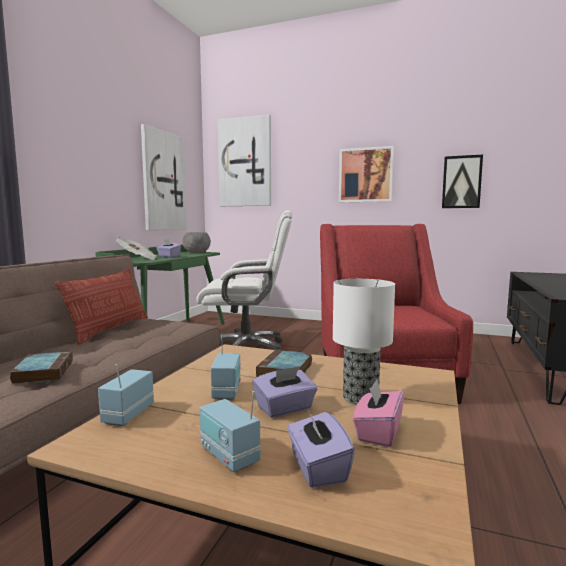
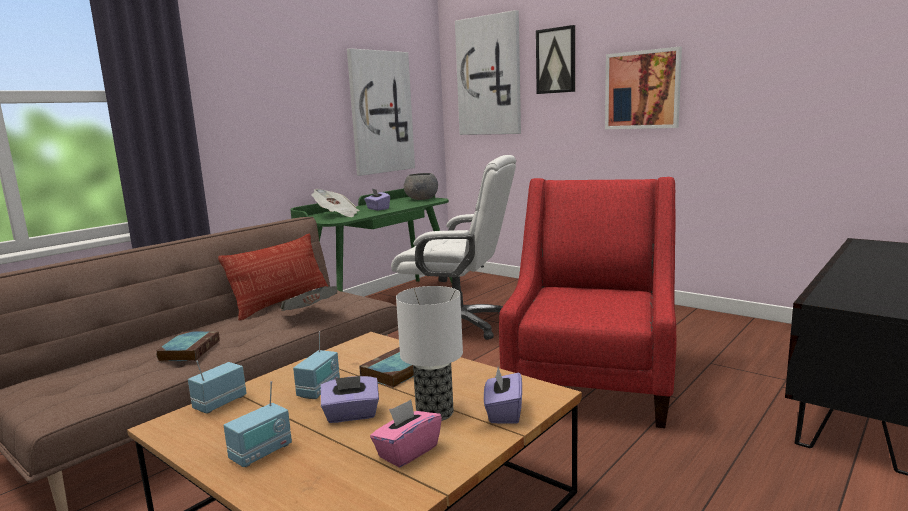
camera: 20 degrees right, 5 degrees up
radio [199,391,261,472] -> radio turned 120 degrees counterclockwise [224,381,292,467]
purple tissue box [287,409,355,488] -> purple tissue box moved to [484,367,522,424]
picture [442,155,483,208] -> picture moved to [536,25,575,94]
none -> newspaper [280,286,338,311]

